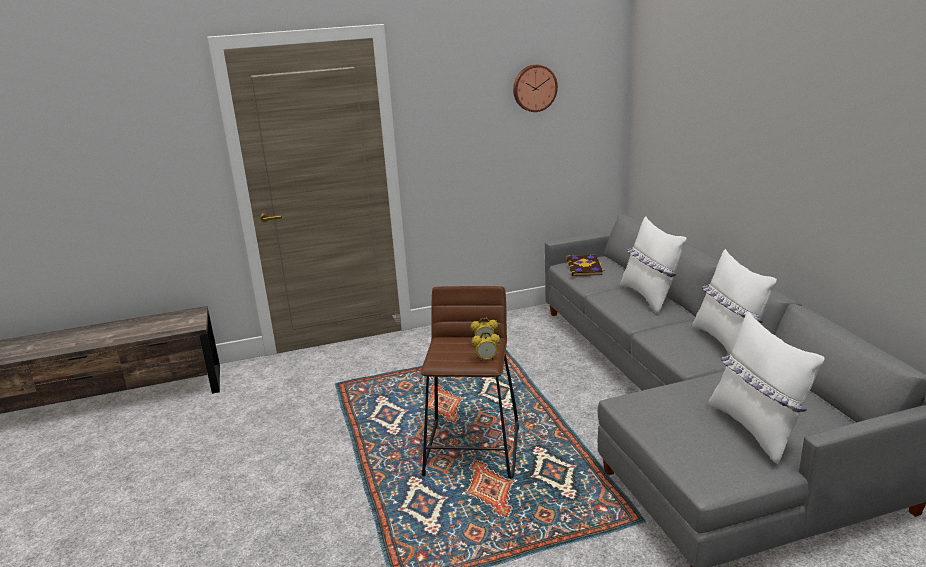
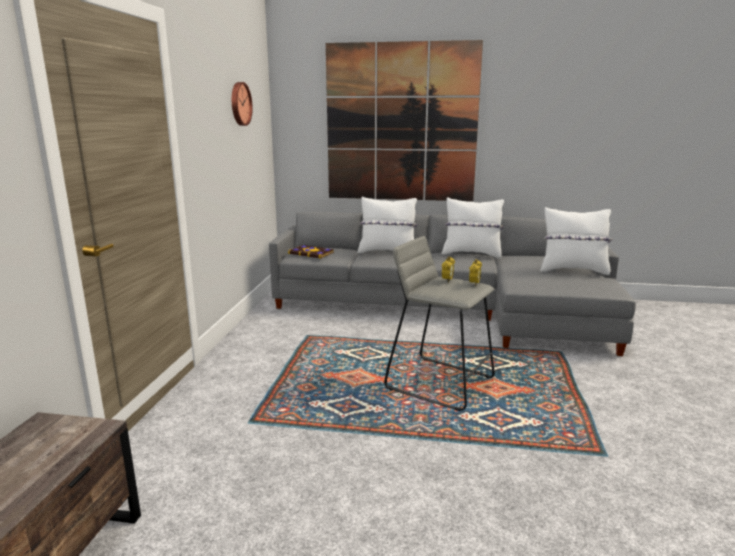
camera: 65 degrees left, 5 degrees down
brown stool [421,286,519,479] -> grey stool [384,236,495,411]
none -> picture [326,40,483,201]

